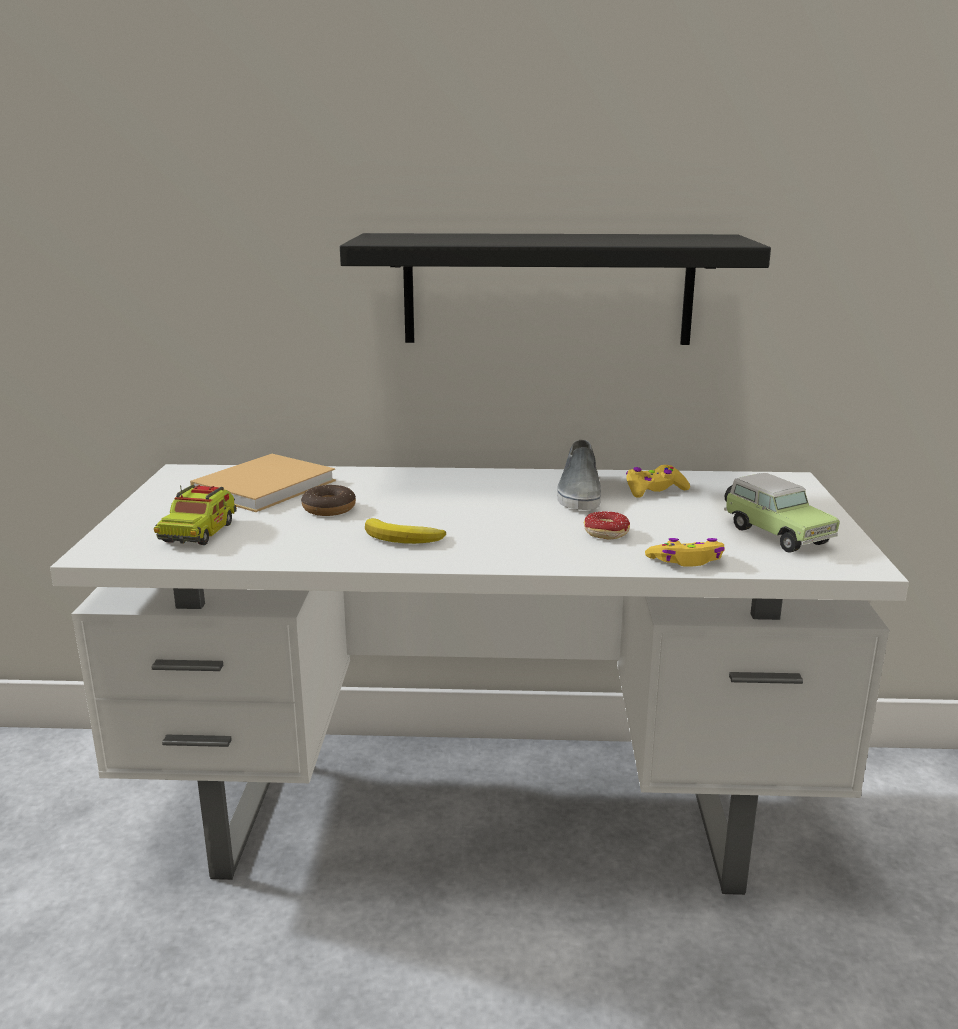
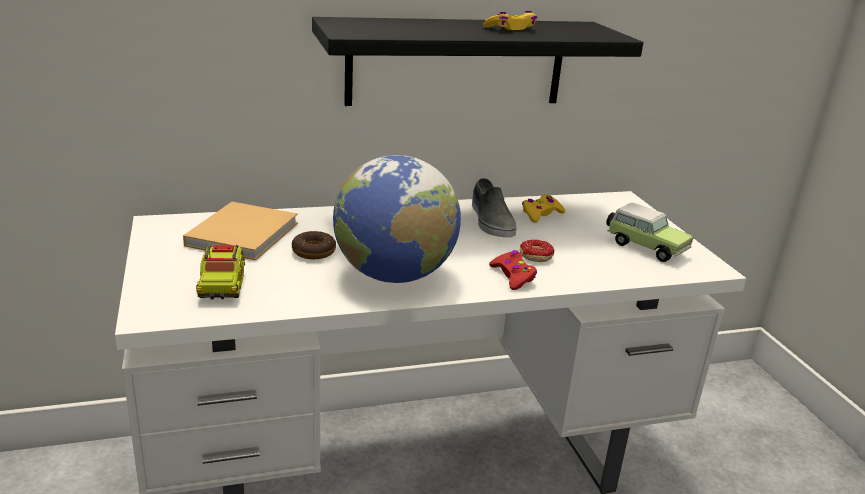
camera: 20 degrees left, 5 degrees up
banana [365,518,446,544] -> globe [333,155,461,283]
yellow game controller [645,538,725,567] -> yellow game controller moved to [483,11,537,30]
none -> red game controller [489,250,537,290]

